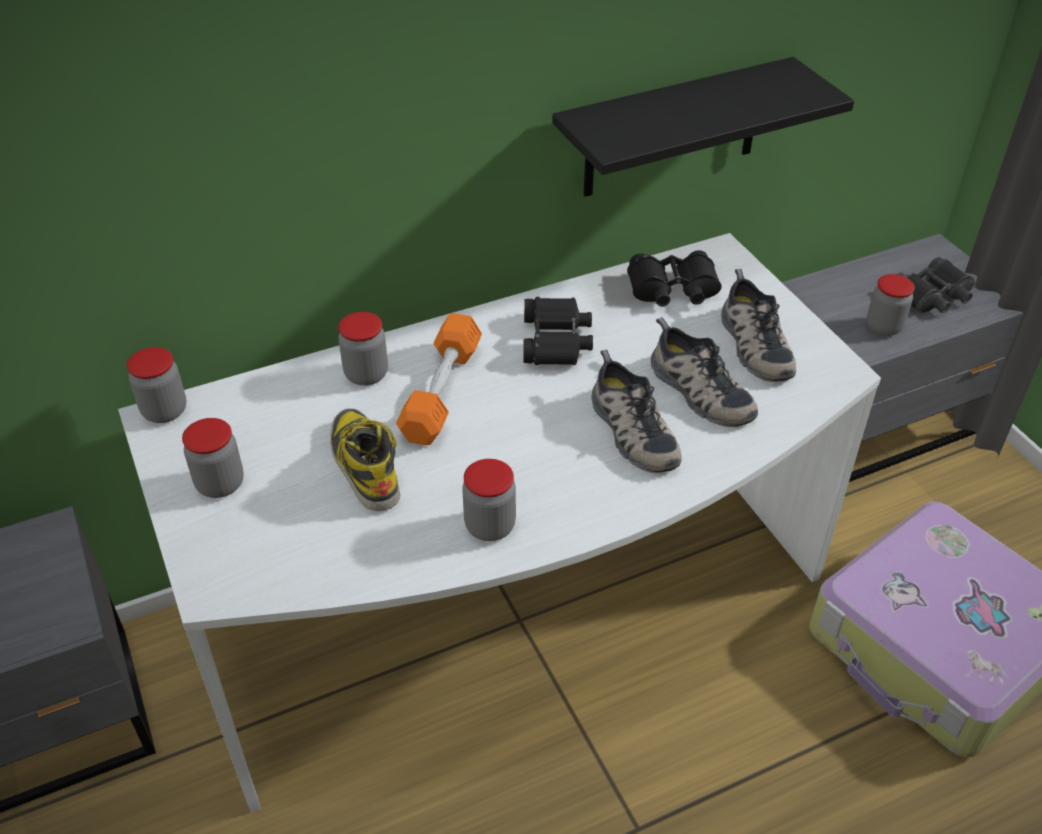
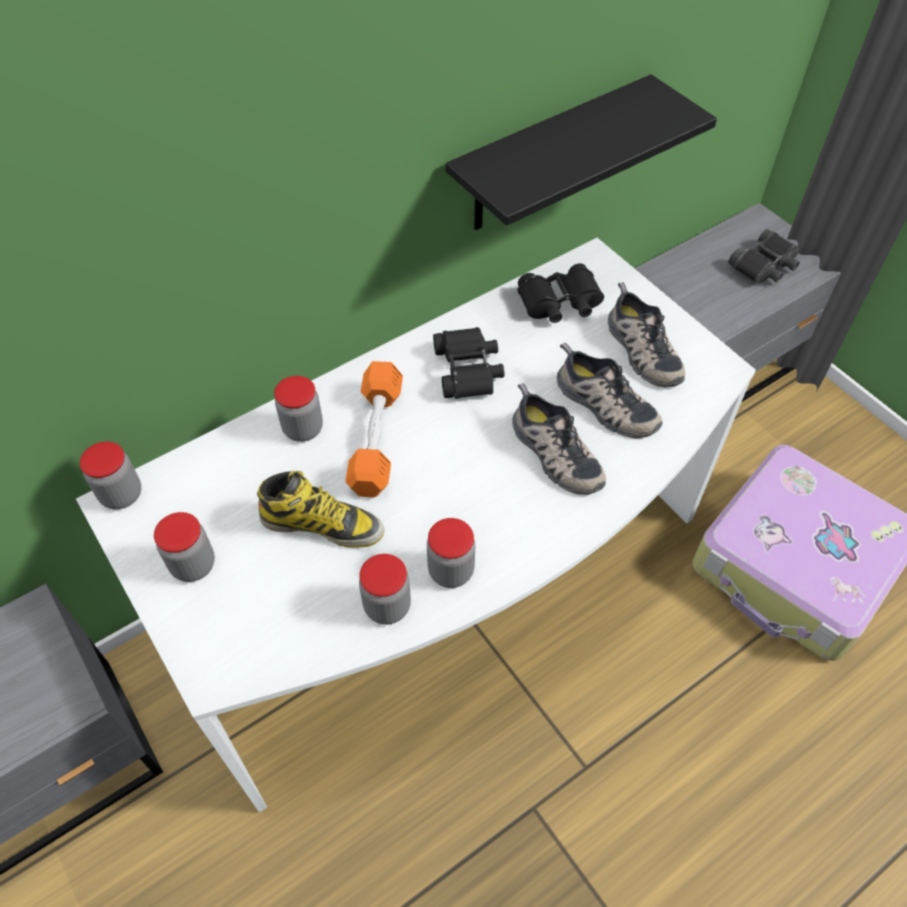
camera: 10 degrees left, 10 degrees up
boot [330,408,400,511] -> boot turned 135 degrees clockwise [257,471,384,548]
jar [867,274,915,336] -> jar moved to [359,554,411,625]

